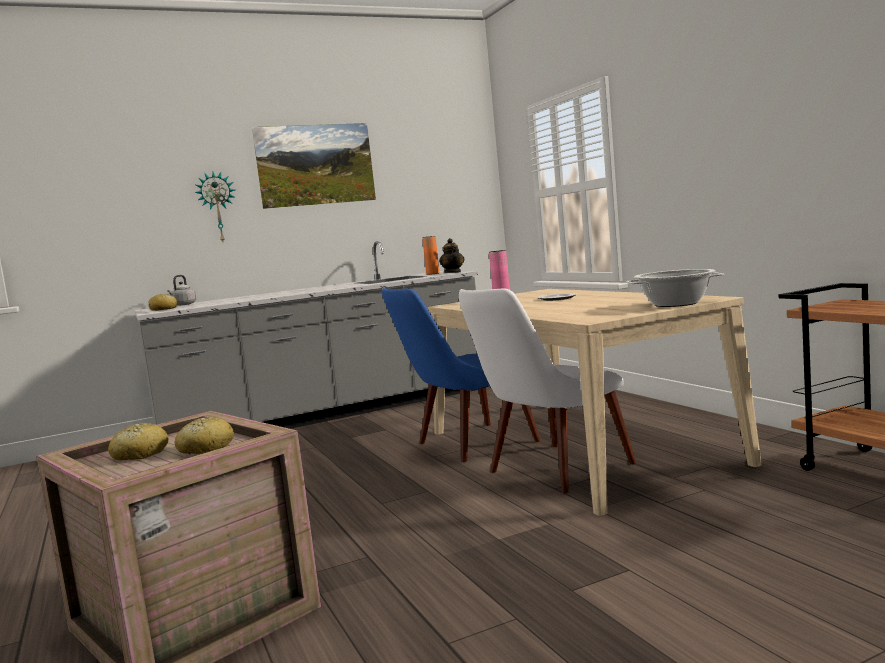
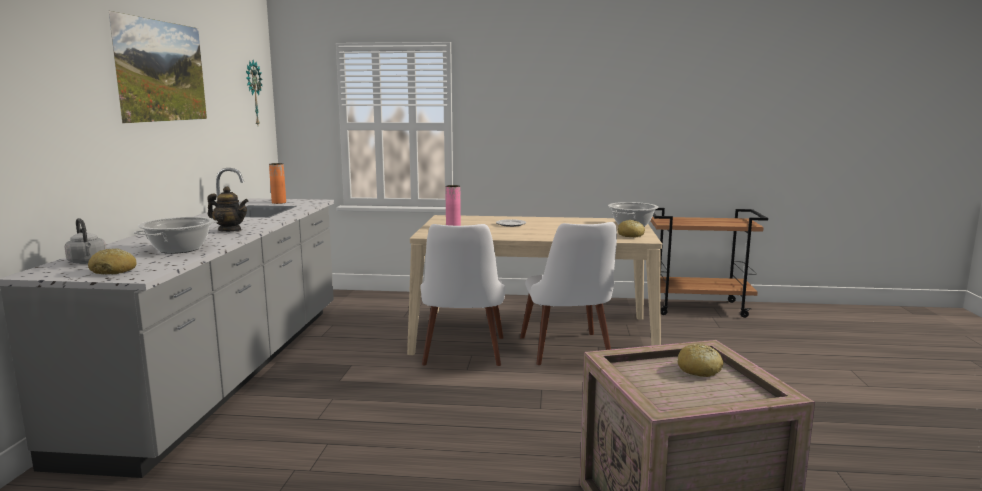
camera: 60 degrees left, 5 degrees up
bread [108,423,169,461] -> bread moved to [618,220,645,237]
wall clock [195,172,236,242] -> wall clock moved to [246,60,262,125]
blue chair [382,288,541,462] -> white chair [420,224,505,366]
teapot [439,238,464,273] -> teapot moved to [207,186,249,232]
none -> cooking pot [134,217,218,254]

